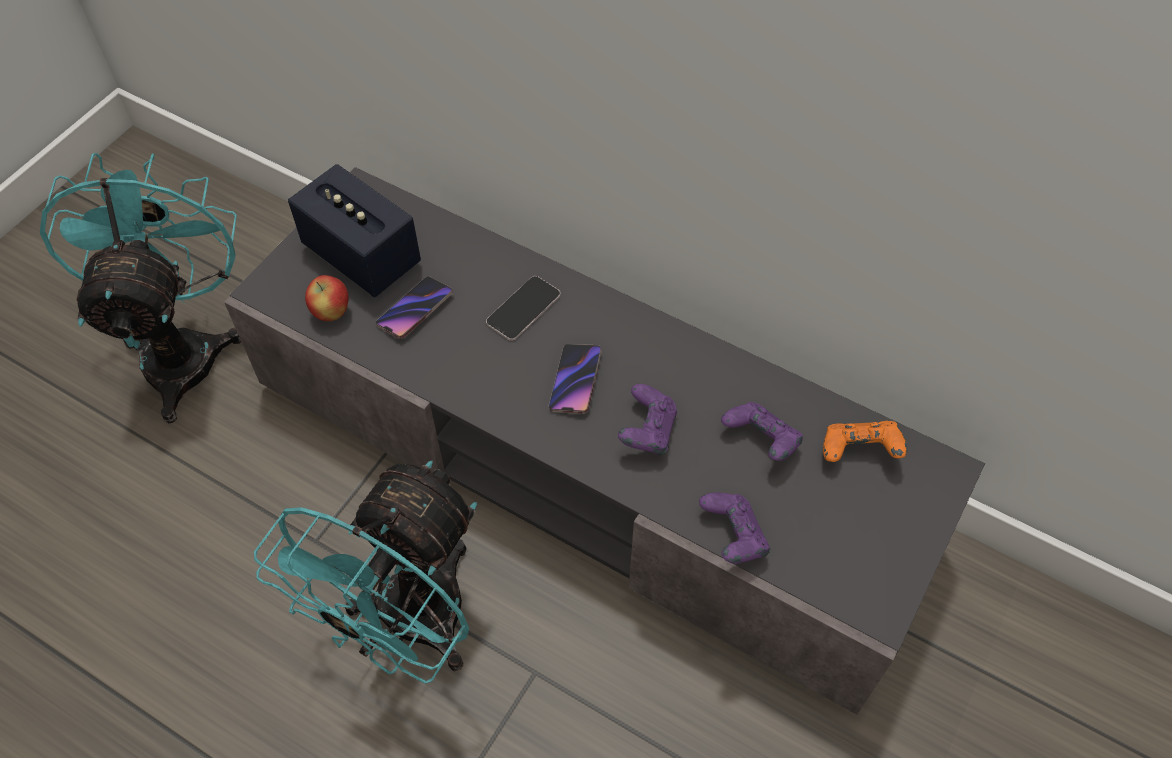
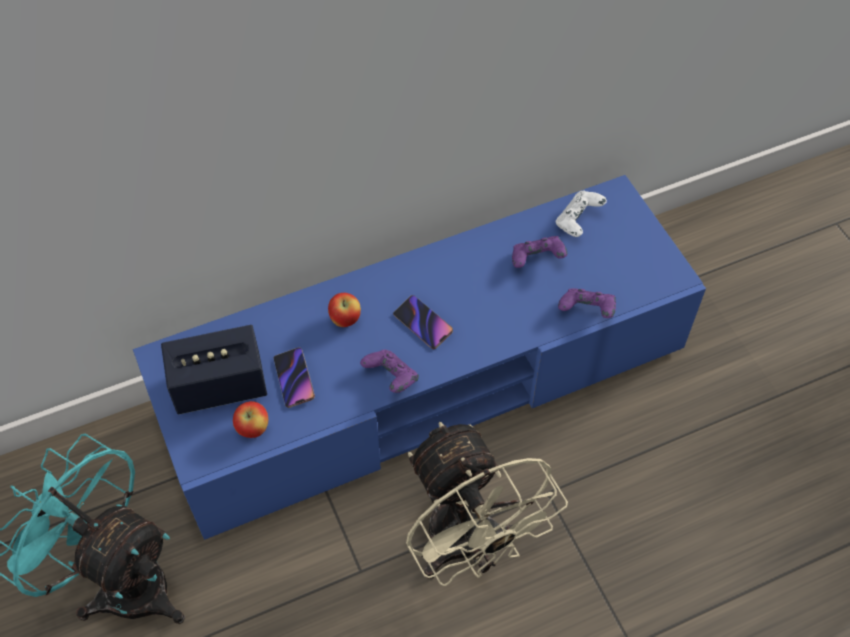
camera: 55 degrees left, 0 degrees up
grey tv stand [224,167,985,715] -> blue tv stand [133,175,706,540]
turquoise fan [254,461,477,684] -> beige fan [406,422,568,586]
phone [486,276,560,341] -> apple [328,293,361,327]
purple game controller [618,384,677,455] -> purple game controller moved to [360,350,419,393]
orange game controller [823,421,908,462] -> white game controller [556,190,607,237]

